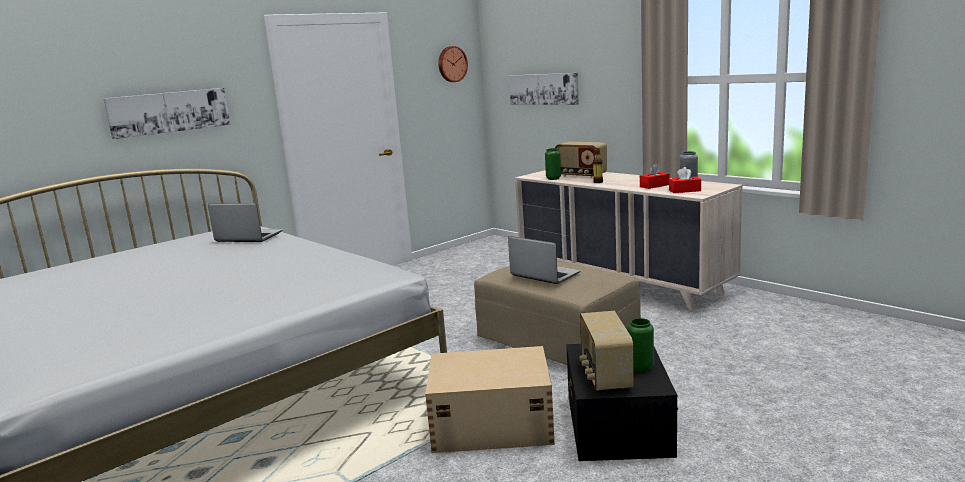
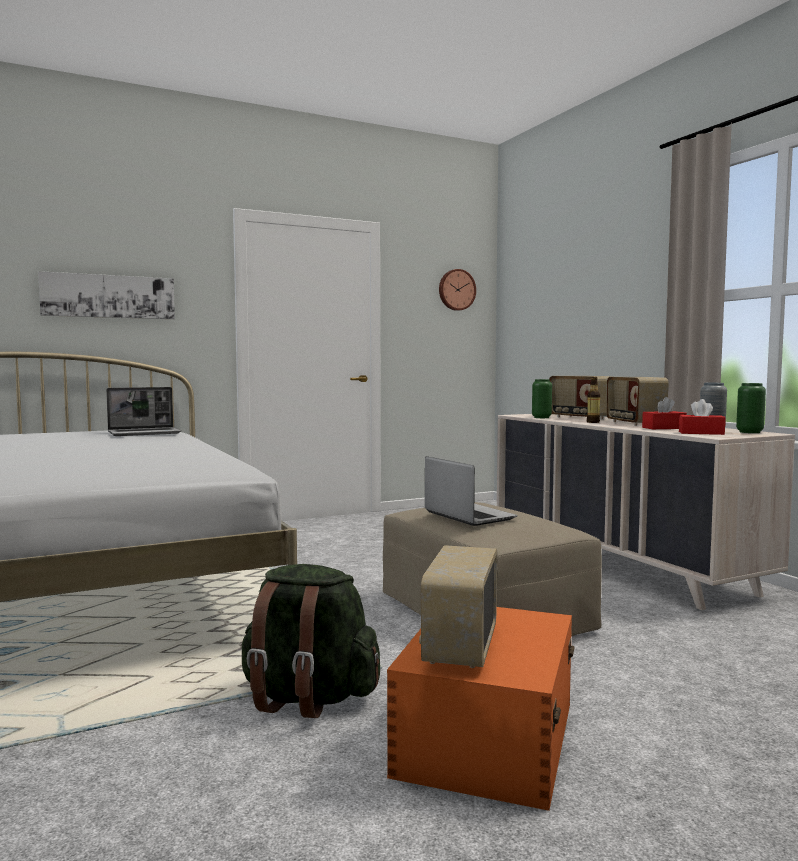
camera: 15 degrees right, 10 degrees down
laptop [208,203,282,242] -> laptop turned 120 degrees clockwise [106,387,181,436]
beige storage box [425,346,555,453] -> green backpack [241,564,380,718]
picture [509,73,579,105] -> none
black storage box [566,344,678,461] -> orange storage box [387,607,575,811]
green vase [627,318,654,372] -> green vase moved to [736,383,766,433]
none -> radio [606,377,669,426]

